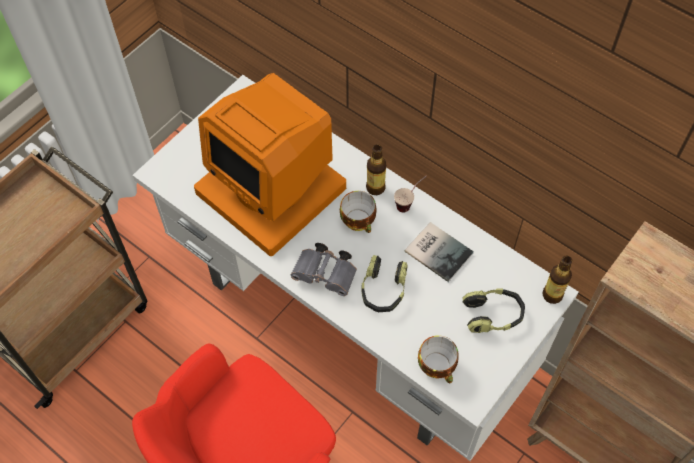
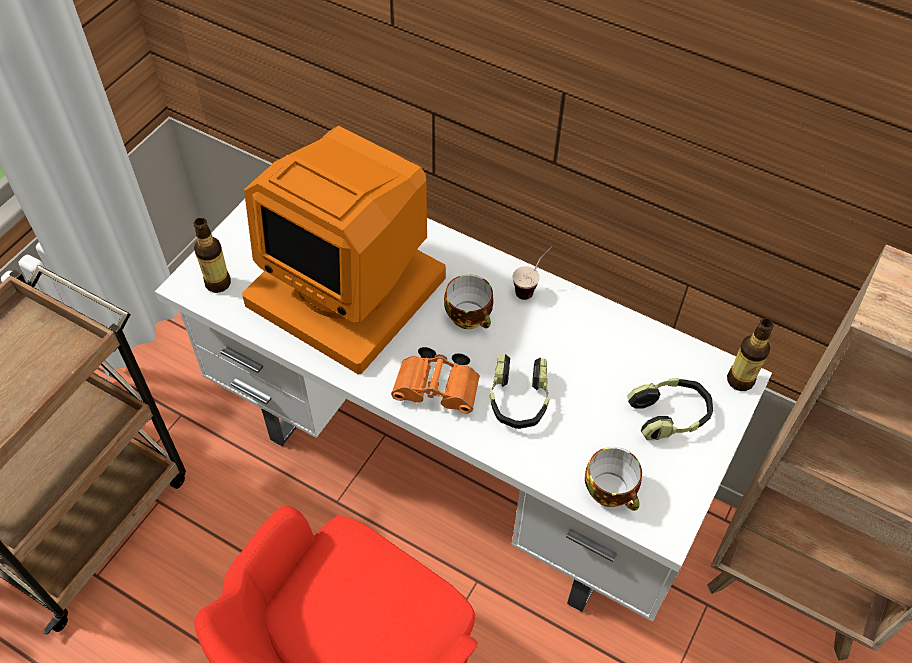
camera: 10 degrees left, 5 degrees down
grey binoculars [291,243,357,296] -> orange binoculars [391,347,480,414]
bottle [366,144,386,195] -> bottle moved to [193,218,231,293]
book [405,222,474,282] -> none

